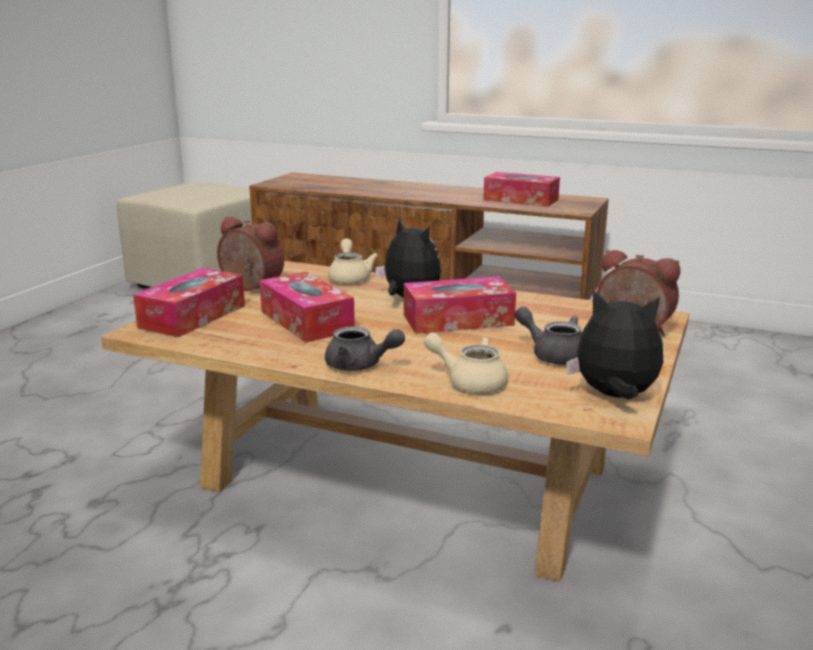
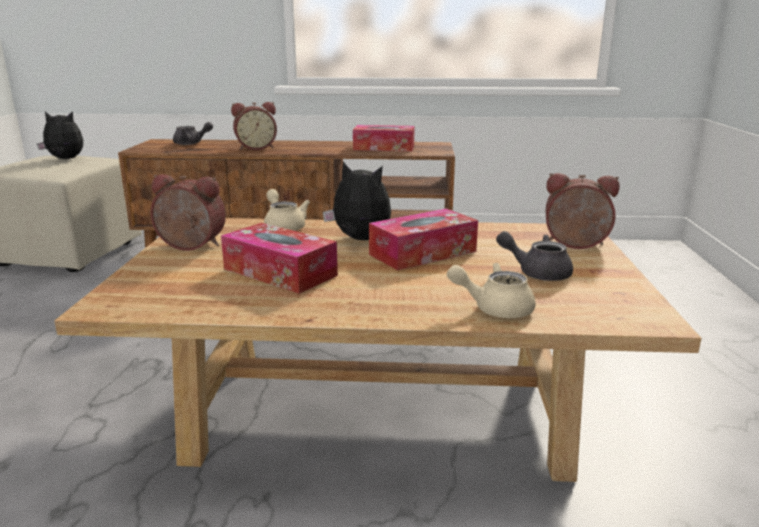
camera: 20 degrees left, 0 degrees up
tissue box [133,268,245,337] -> none
grey teapot [325,326,405,371] -> grey teapot moved to [173,122,213,145]
plush toy [566,291,663,399] -> plush toy moved to [37,111,83,159]
none -> alarm clock [231,102,277,150]

